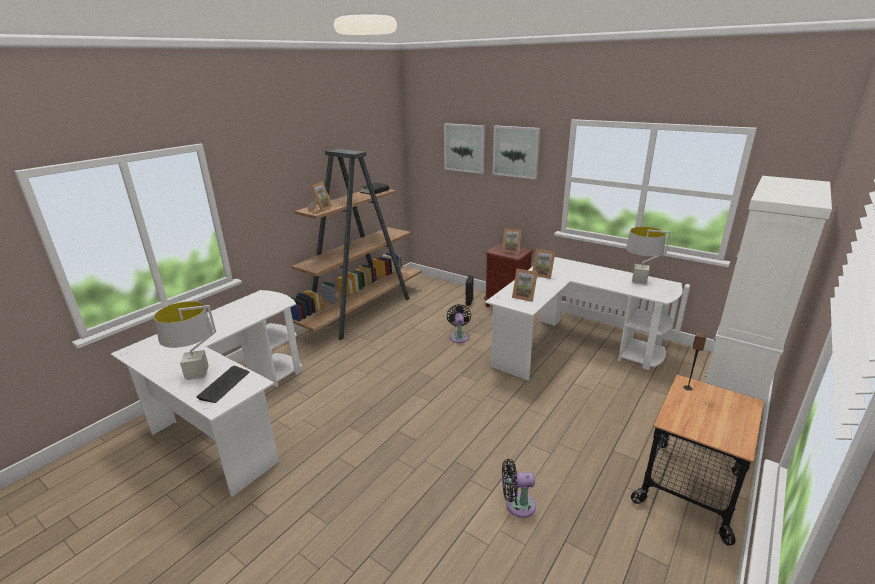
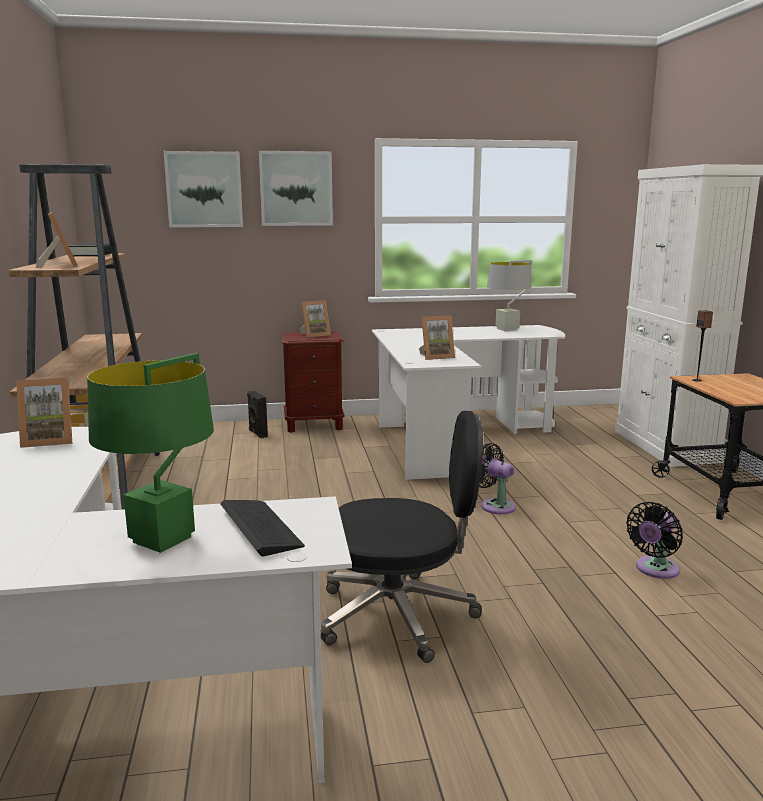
camera: 45 degrees left, 10 degrees down
grey table lamp [154,301,216,380] -> green table lamp [87,353,214,553]
black fan [447,304,471,343] -> black fan moved to [479,443,516,514]
picture frame [532,249,555,279] -> picture frame moved to [16,378,73,448]
none -> black office chair [321,410,483,663]

